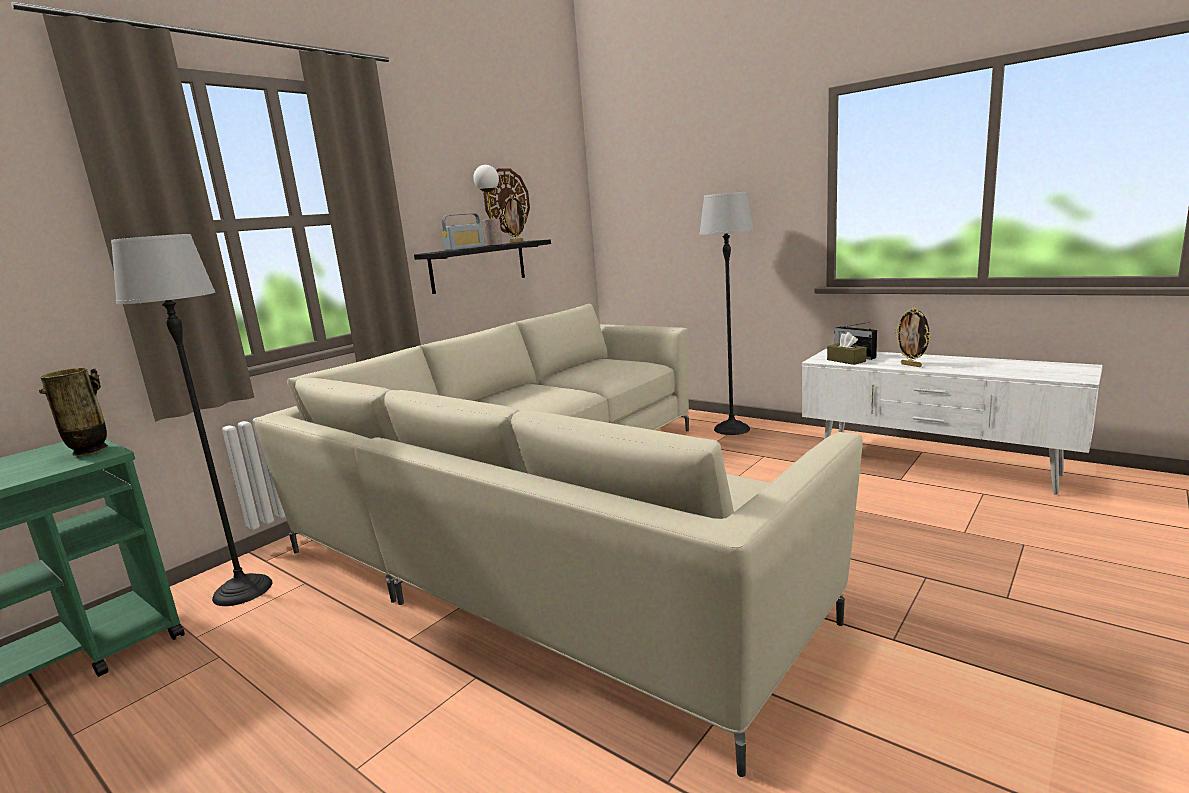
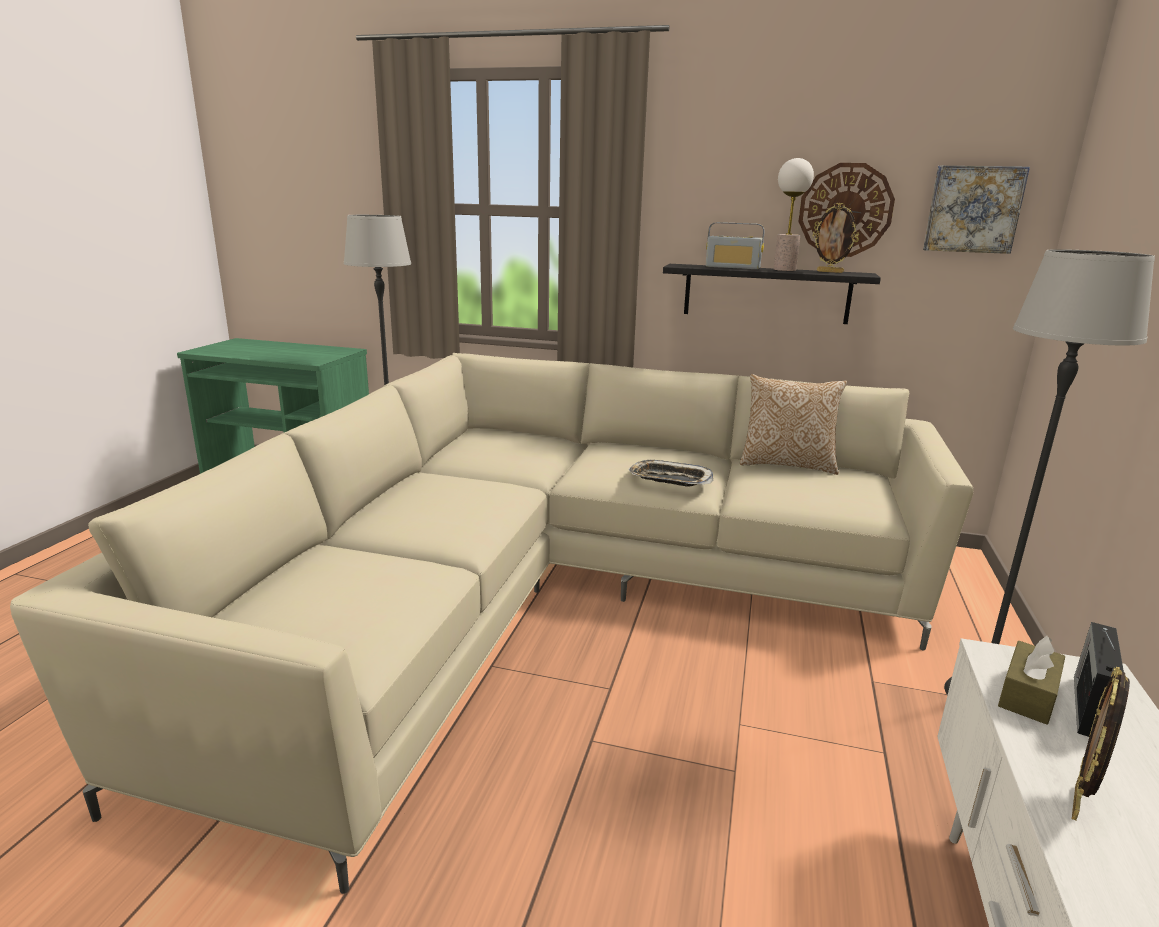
camera: 65 degrees right, 5 degrees up
vase [39,368,108,456] -> none
none -> tray [629,460,713,487]
none -> pillow [740,374,847,475]
none -> picture [923,165,1030,254]

